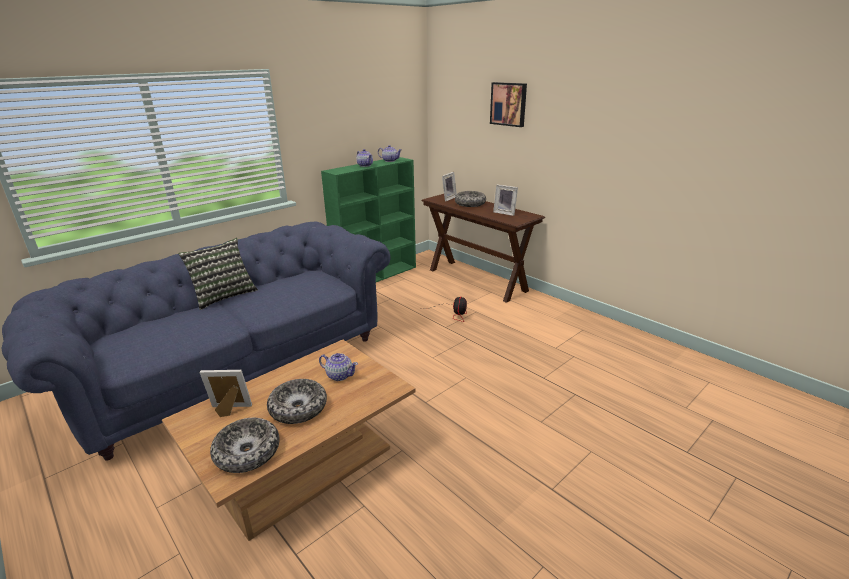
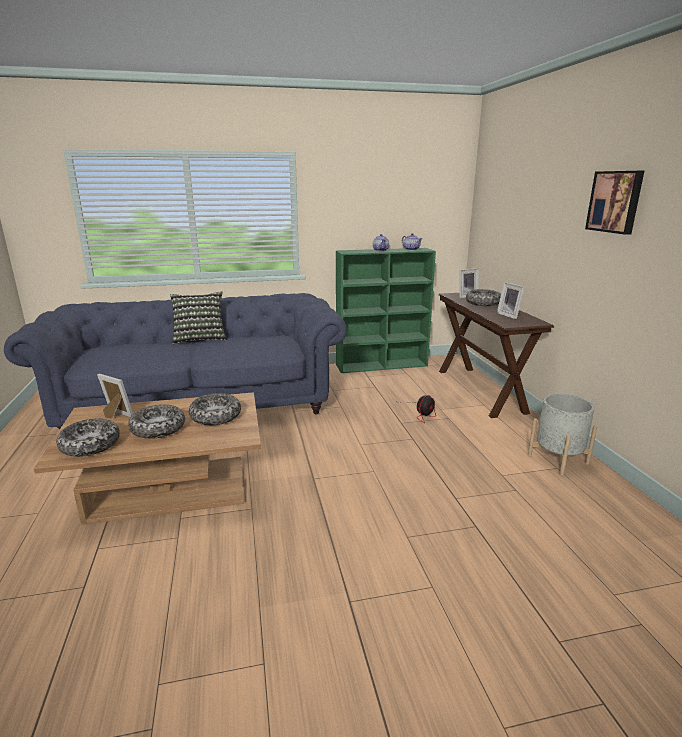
camera: 30 degrees right, 5 degrees down
teapot [319,353,358,381] -> bowl [189,393,241,425]
picture [490,82,527,127] -> picture moved to [585,171,644,235]
none -> grey planter [528,394,597,475]

